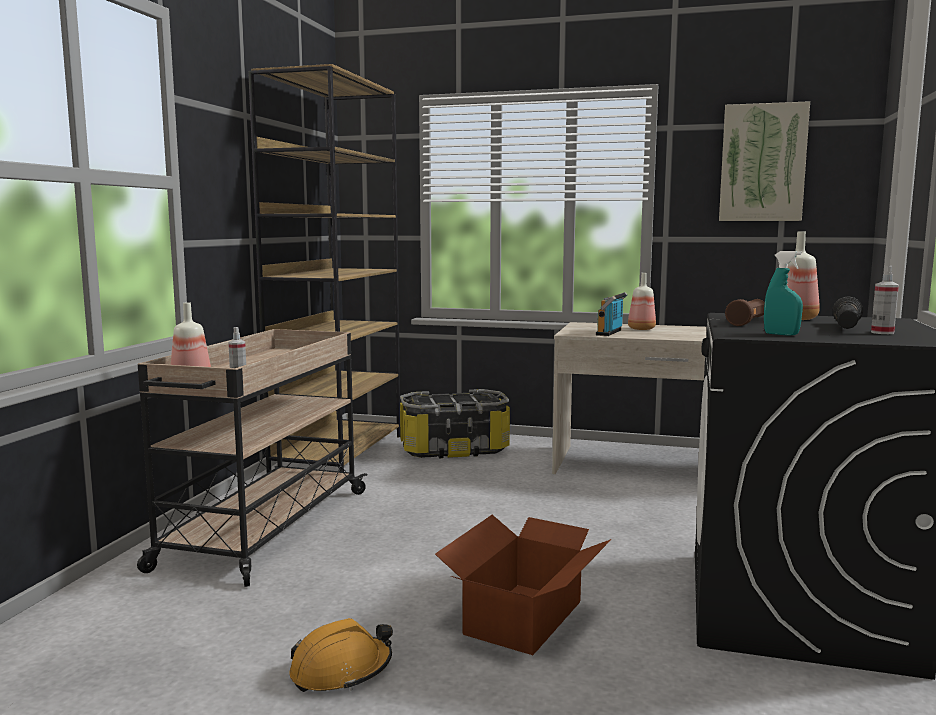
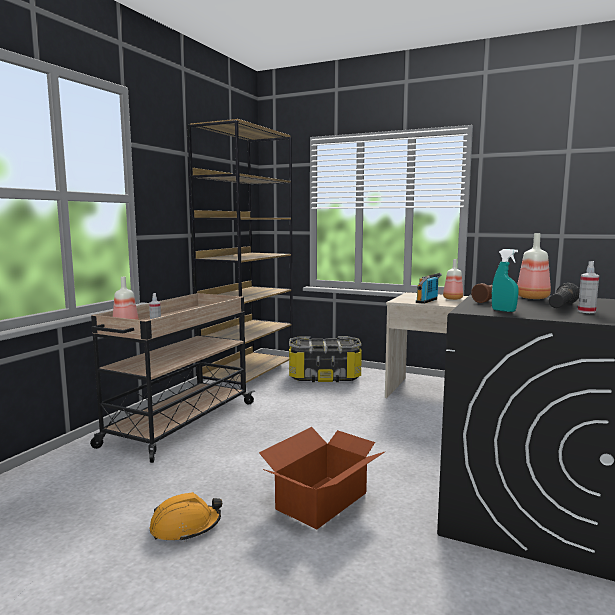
camera: 10 degrees right, 0 degrees up
picture [719,101,810,221] -> none

